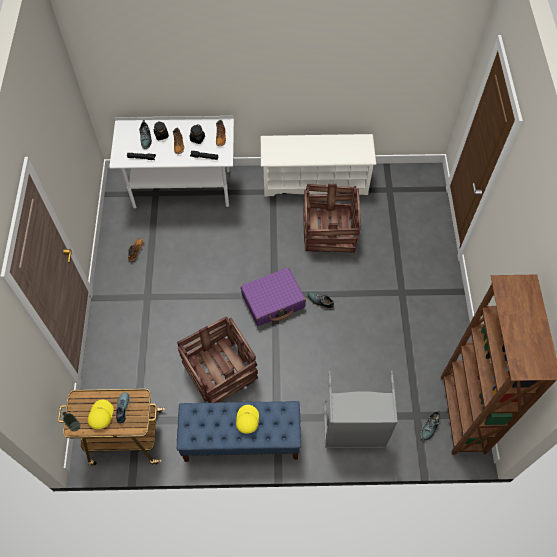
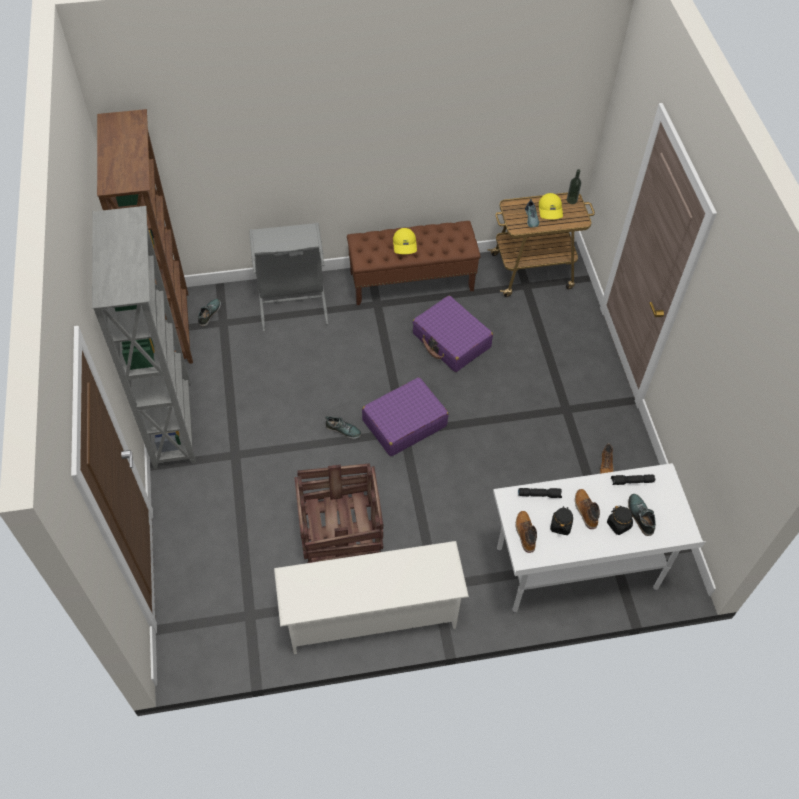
camera: 170 degrees right, 5 degrees down
crate [177,317,258,403] -> purple suitcase [413,295,493,372]
blue bench [177,401,301,462] -> brown bench [347,221,480,305]
none -> grey bookcase [92,206,196,469]

